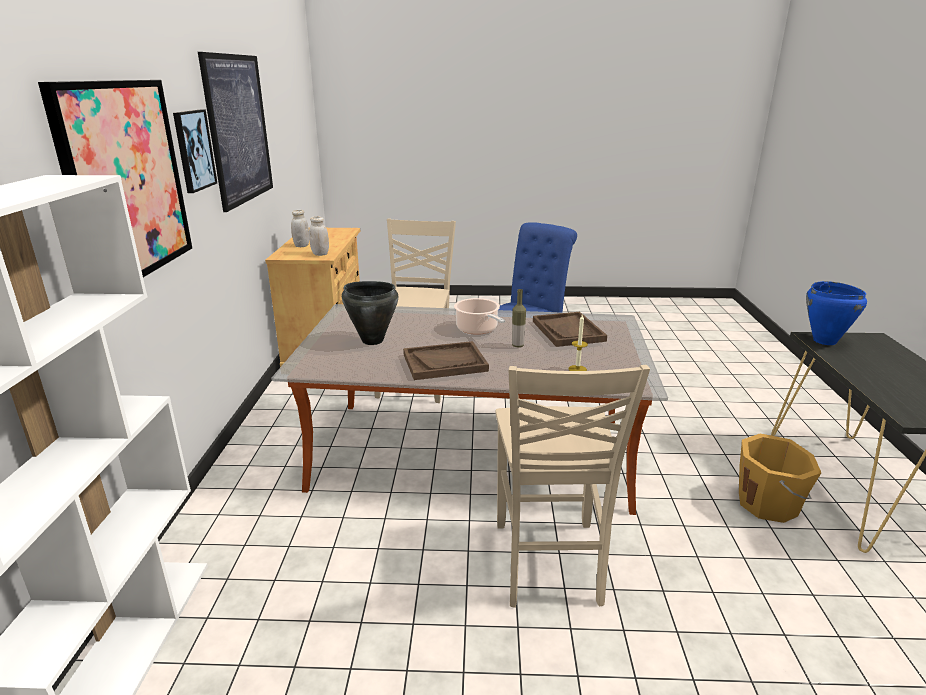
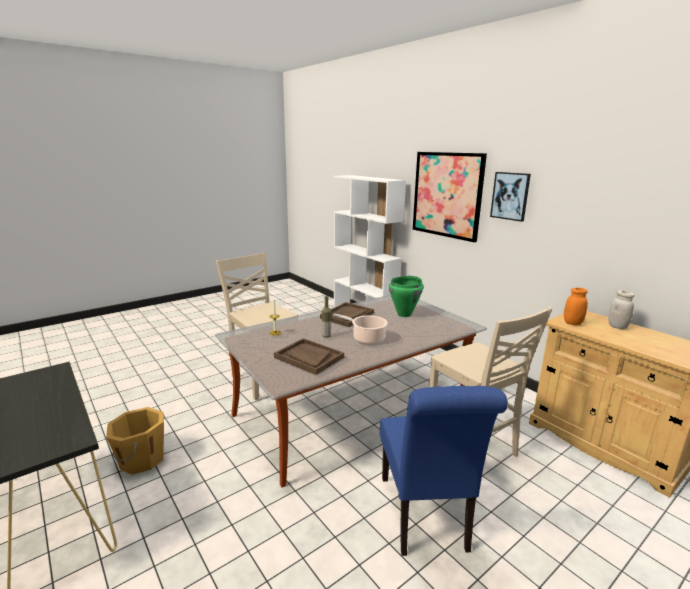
camera: 140 degrees right, 5 degrees down
picture [198,52,273,212] -> none
white jar [309,216,329,256] -> orange jar [564,288,588,325]
black cooking pot [342,281,398,345] -> green cooking pot [389,276,423,317]
blue cooking pot [806,281,867,345] -> none

